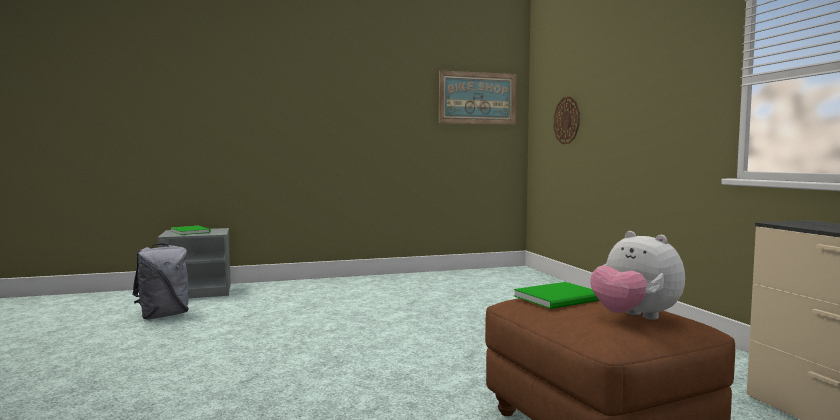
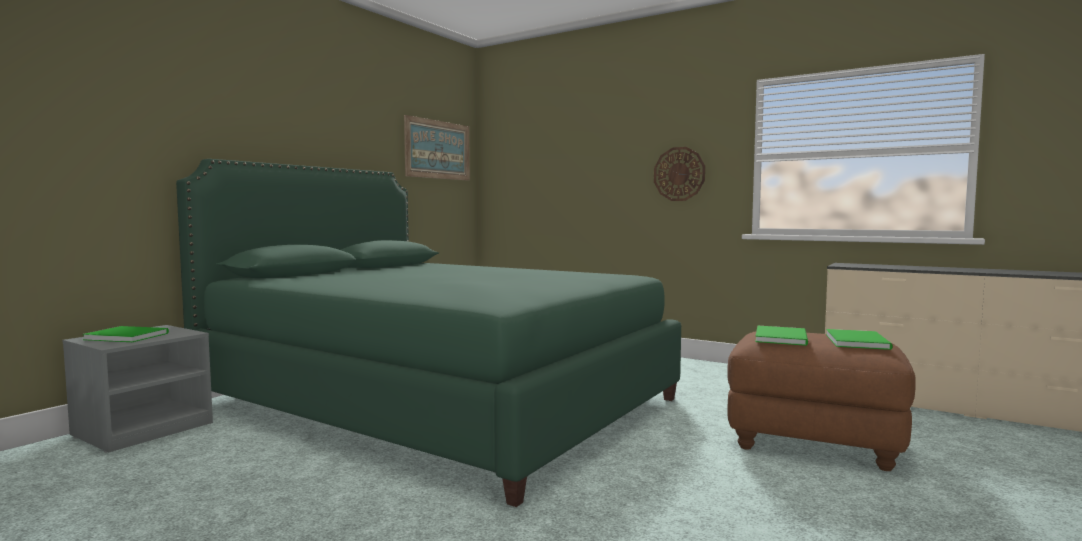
camera: 40 degrees left, 0 degrees up
grey backpack [132,243,189,319] -> none
wall clock [553,96,580,144] -> wall clock moved to [654,147,705,201]
plush toy [590,231,685,320] -> green book [826,329,893,350]
none -> green bed [176,159,681,507]

